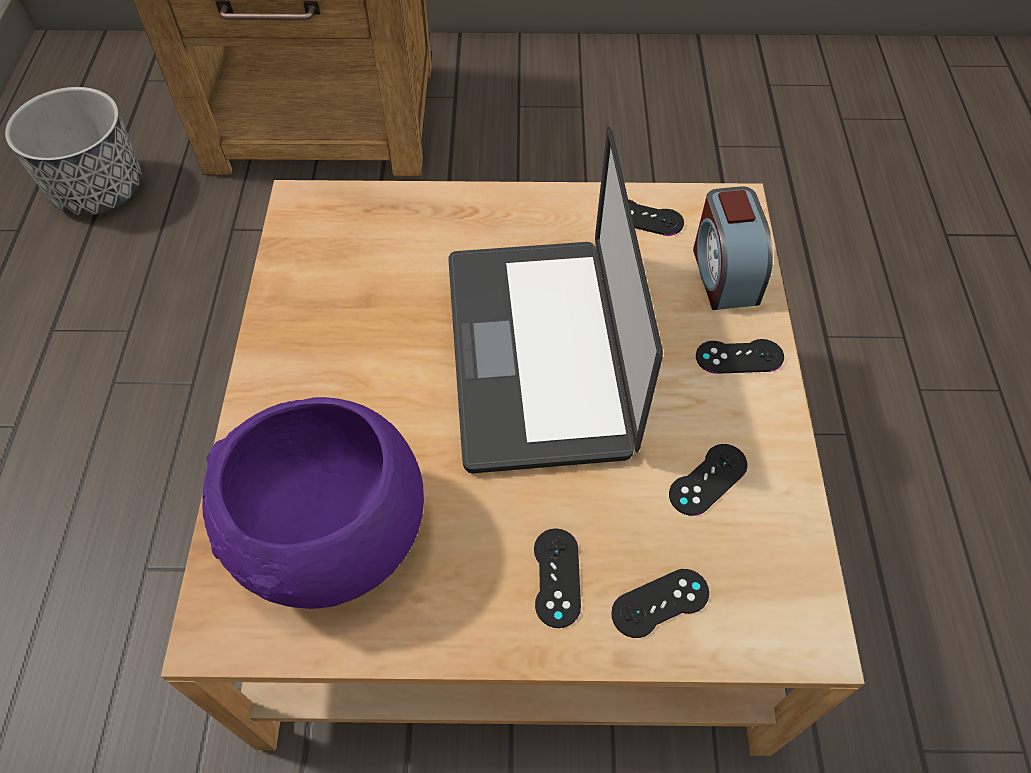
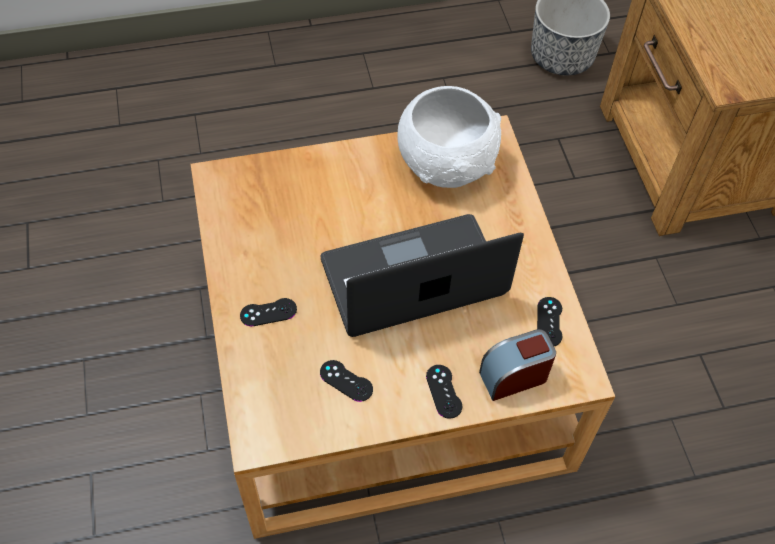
camera: 75 degrees right, 0 degrees up
purple bowl [202,397,424,609] -> none
black game controller [611,569,709,638] -> none
none -> white bowl [397,86,501,188]

